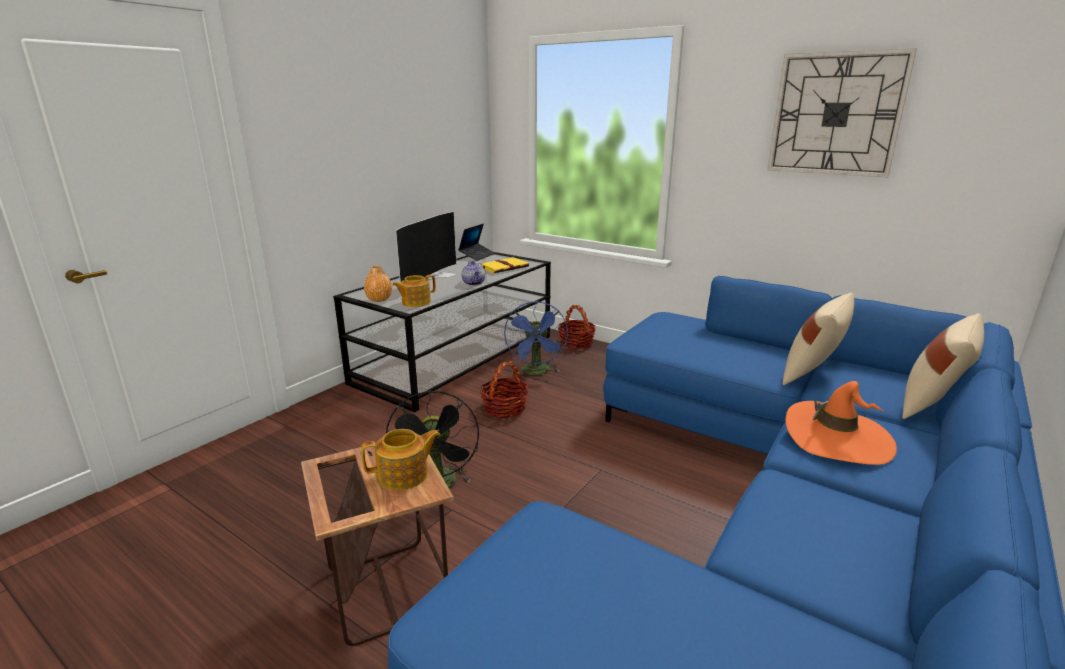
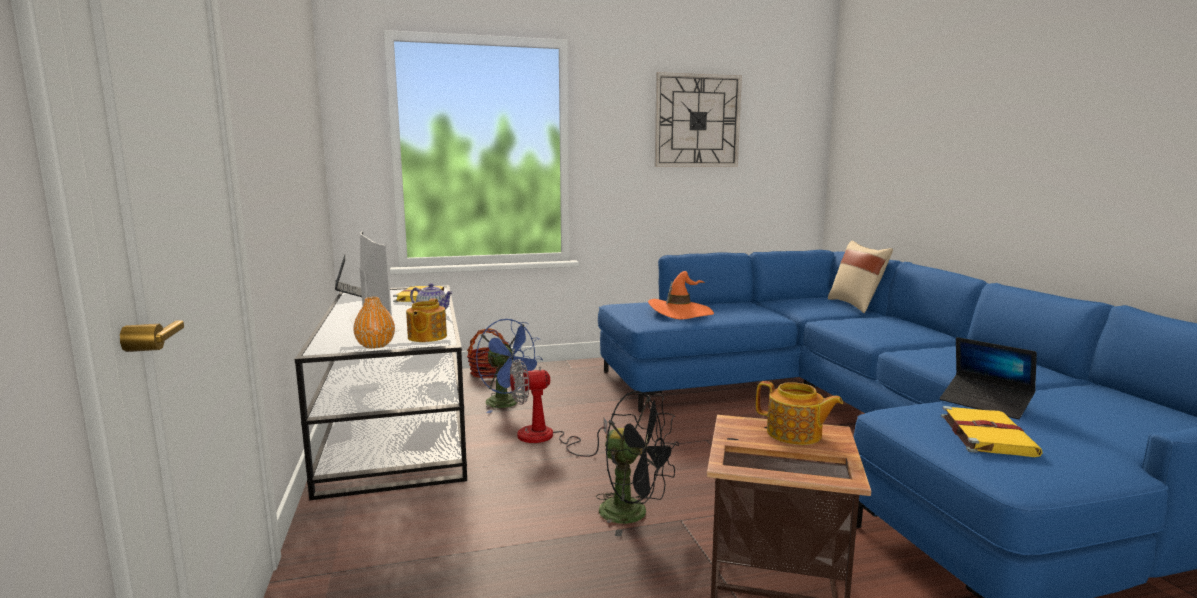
camera: 50 degrees left, 10 degrees down
teapot [361,429,440,490] -> teapot turned 105 degrees clockwise [756,381,843,445]
basket [480,361,529,418] -> fan [510,359,607,457]
beige pillow [782,293,854,385] -> none
orange hat [786,381,897,465] -> orange hat moved to [648,271,714,320]
none -> laptop [940,337,1037,419]
none -> yellow book [941,406,1043,457]

